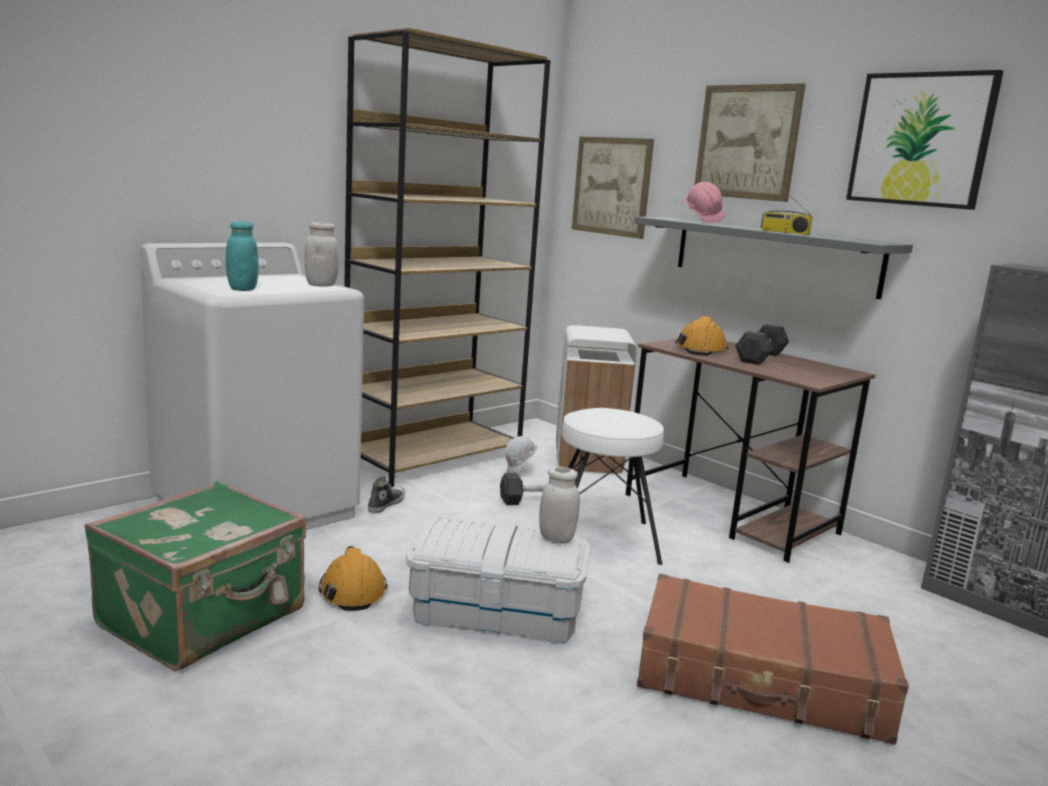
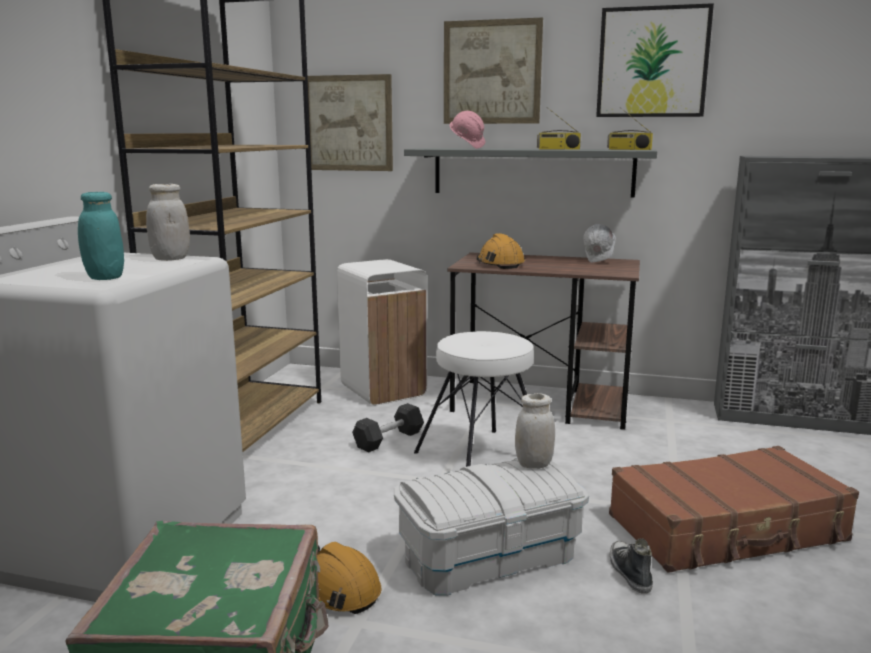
camera: 30 degrees left, 0 degrees up
shoe [368,476,405,513] -> shoe moved to [610,538,653,594]
white hard hat [505,436,538,473] -> white hard hat moved to [583,224,616,263]
grey dumbbell [735,324,789,365] -> none
none -> radio [607,107,653,150]

